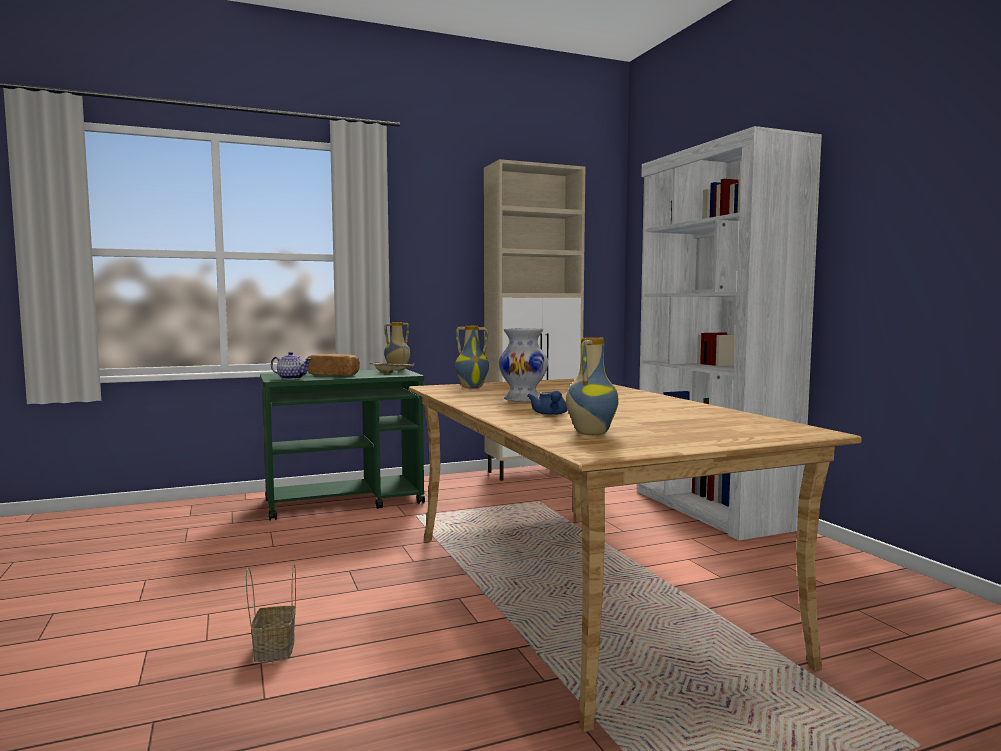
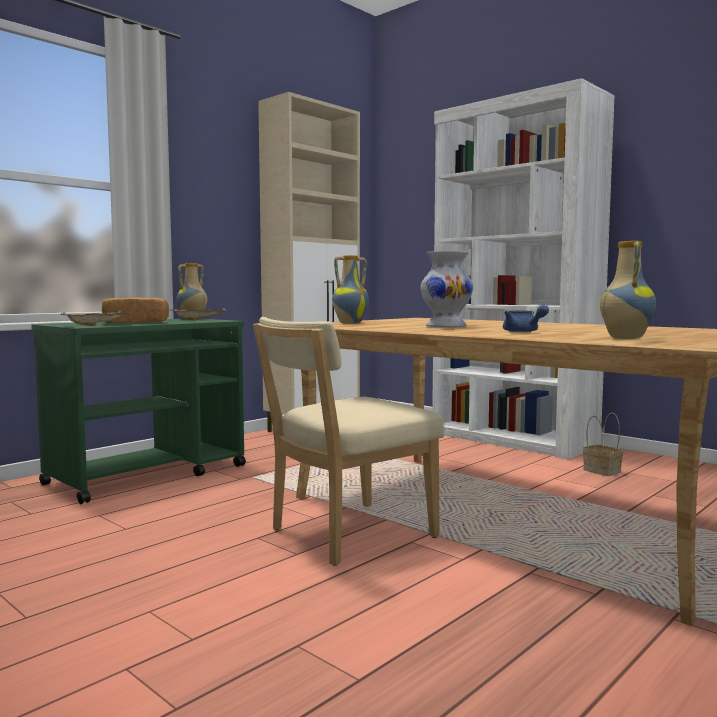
camera: 25 degrees left, 0 degrees up
basket [246,564,296,662] -> basket moved to [583,412,623,476]
teapot [271,352,311,380] -> beige tray [61,310,131,326]
none -> beige chair [253,317,444,566]

